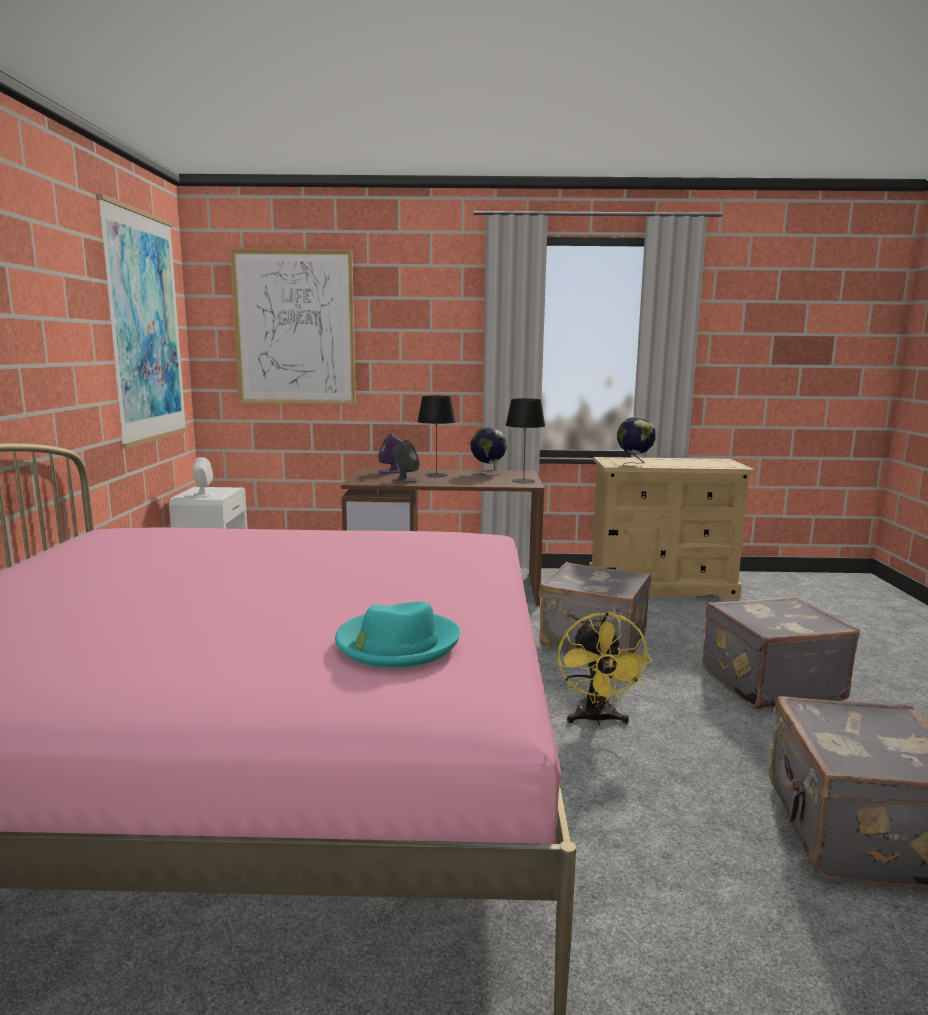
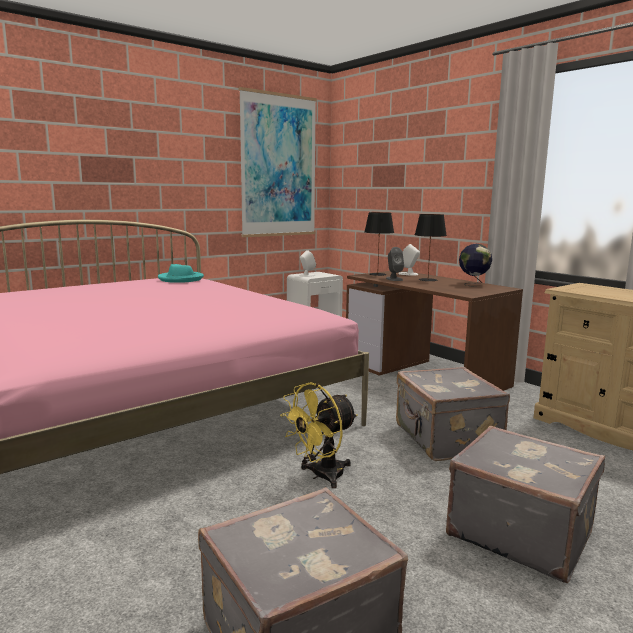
camera: 50 degrees right, 0 degrees up
picture [230,249,356,405] -> none
turquoise hat [335,601,460,668] -> turquoise hat moved to [158,264,204,283]
purple speaker [379,434,402,474] -> white speaker [398,244,420,276]
black table lamp [506,398,545,484] -> black table lamp moved to [365,212,394,276]
globe [617,416,656,467] -> none

